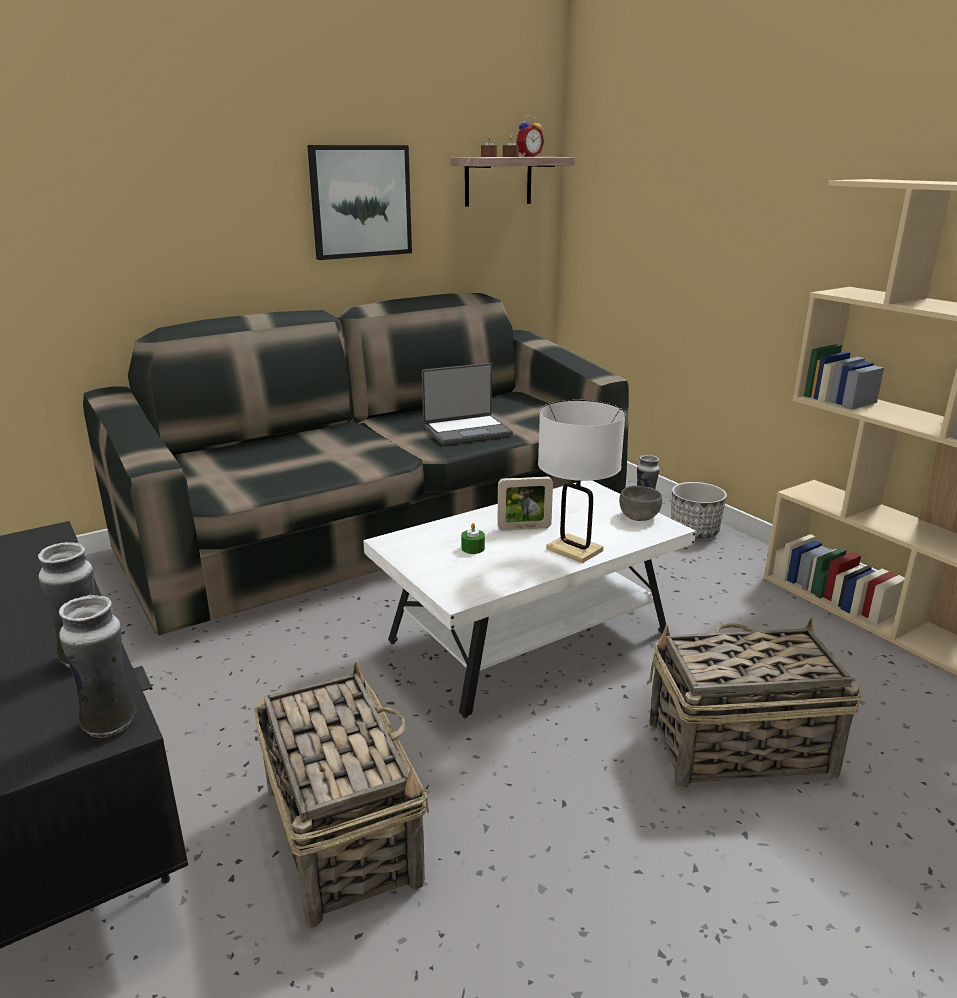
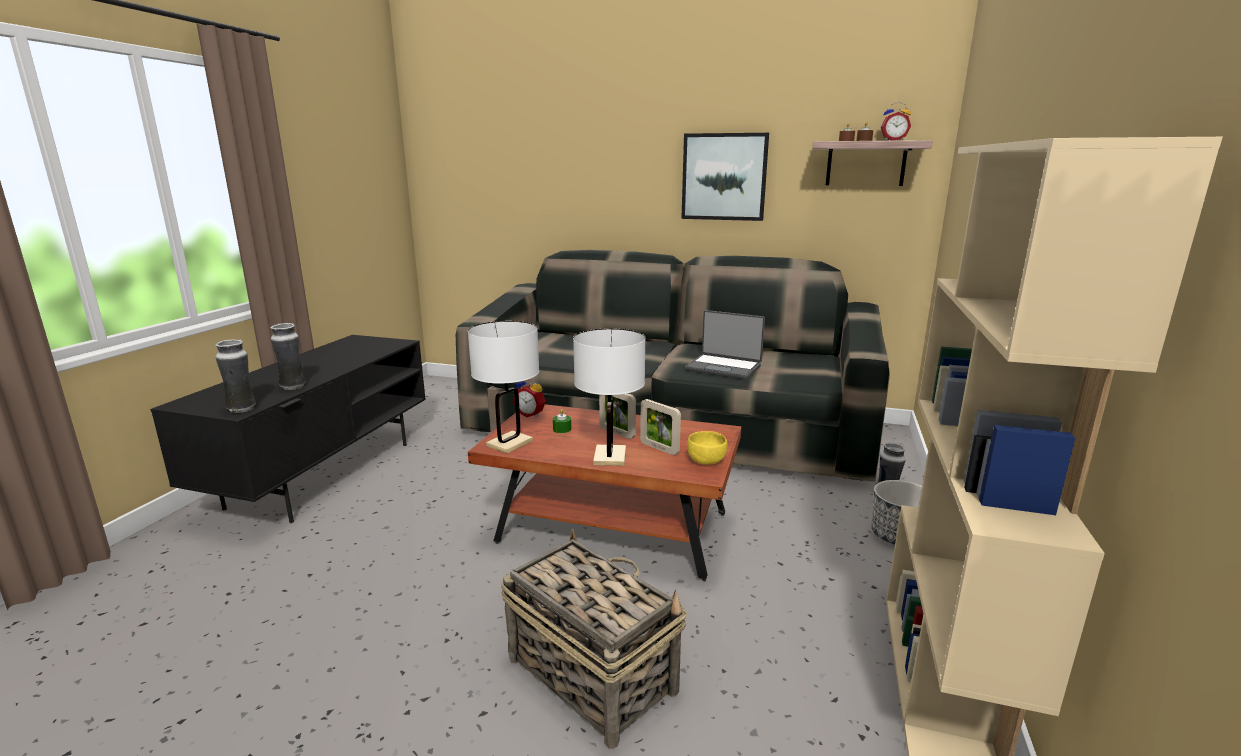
camera: 50 degrees right, 5 degrees down
basket [254,662,429,928] -> none
white coffee table [363,480,696,719] -> brown coffee table [468,404,742,581]
grey bowl [619,486,662,521] -> yellow bowl [687,431,728,465]
none -> white table lamp [468,321,539,453]
none -> alarm clock [513,378,546,417]
none -> picture frame [640,399,681,455]

